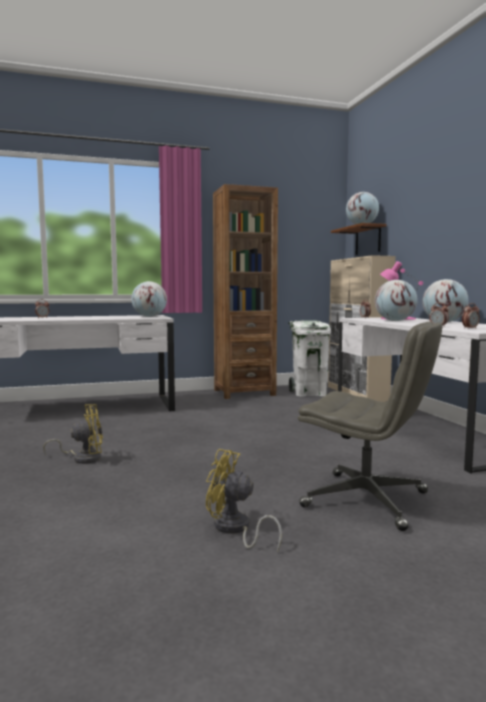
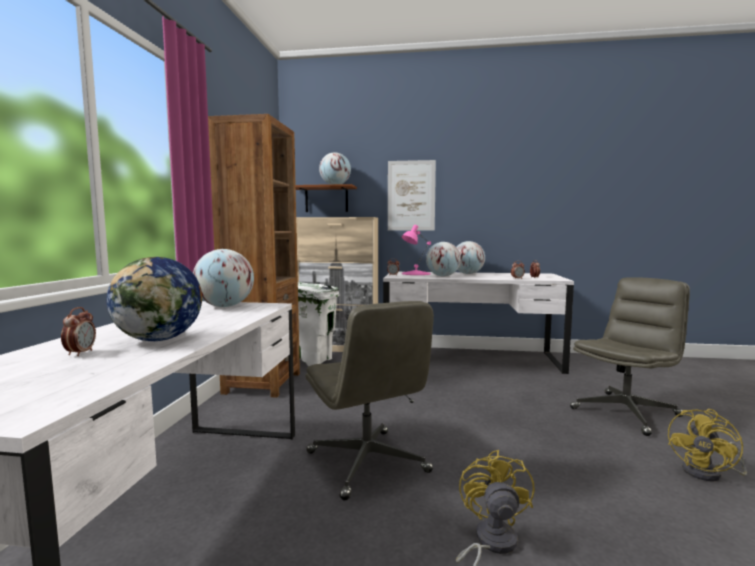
camera: 65 degrees left, 0 degrees up
none -> globe [107,257,202,341]
none -> grey office chair [306,301,434,500]
none -> picture [388,160,436,231]

